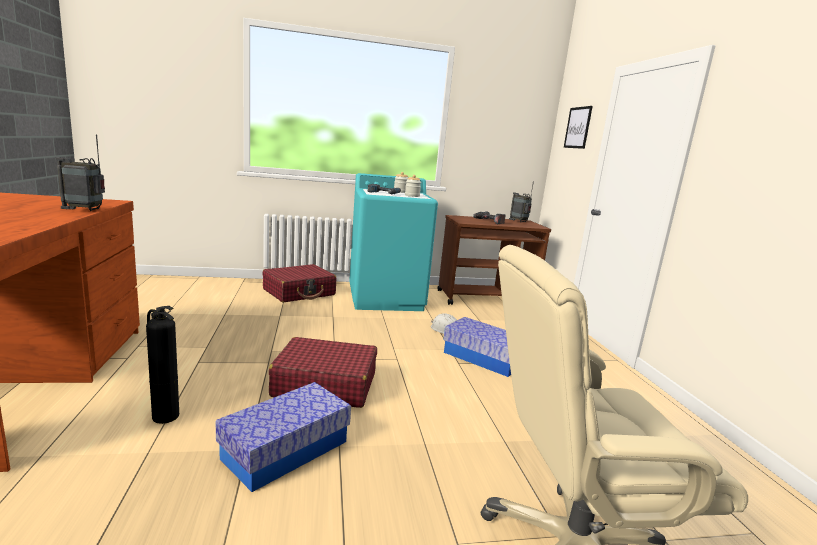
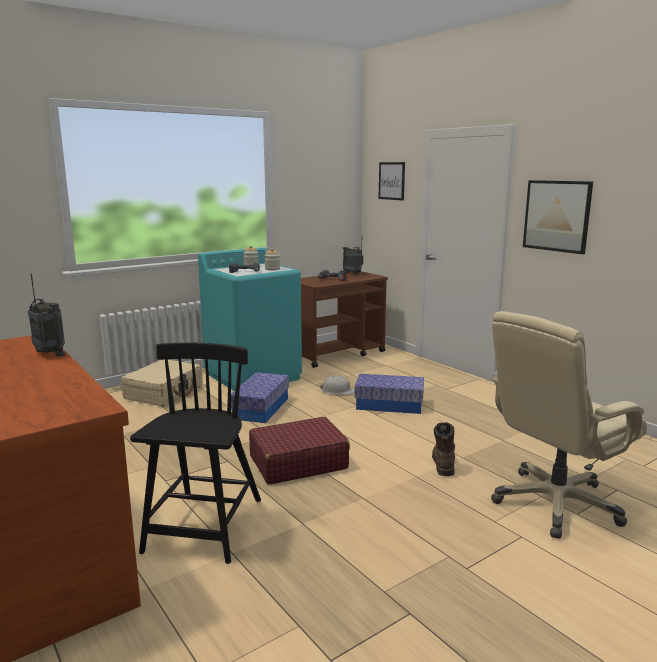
camera: 25 degrees left, 0 degrees up
radio [55,134,105,211] -> radio turned 105 degrees counterclockwise [28,273,65,357]
fire extinguisher [146,306,179,424] -> black chair [130,343,261,564]
storage box [215,382,351,492] -> storage box moved to [231,372,289,423]
red suitcase [262,264,336,302] -> beige suitcase [121,360,203,406]
none -> brown boot [432,422,455,476]
none -> picture [523,180,593,254]

